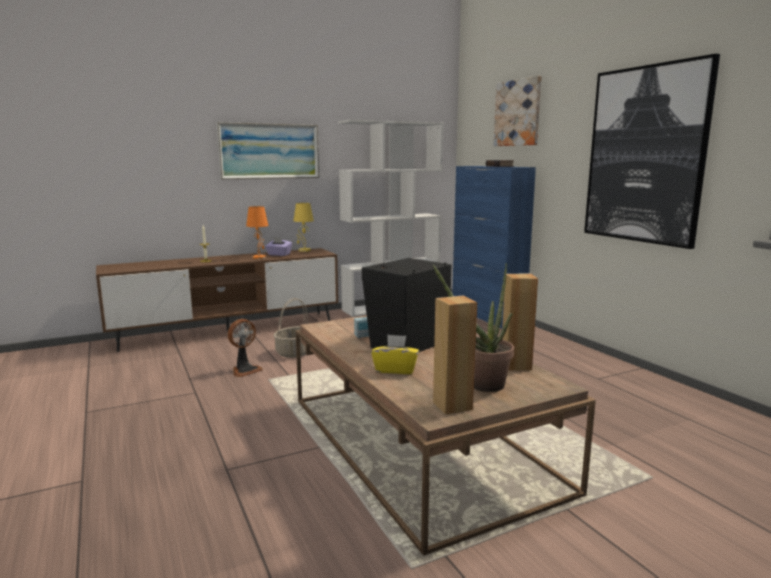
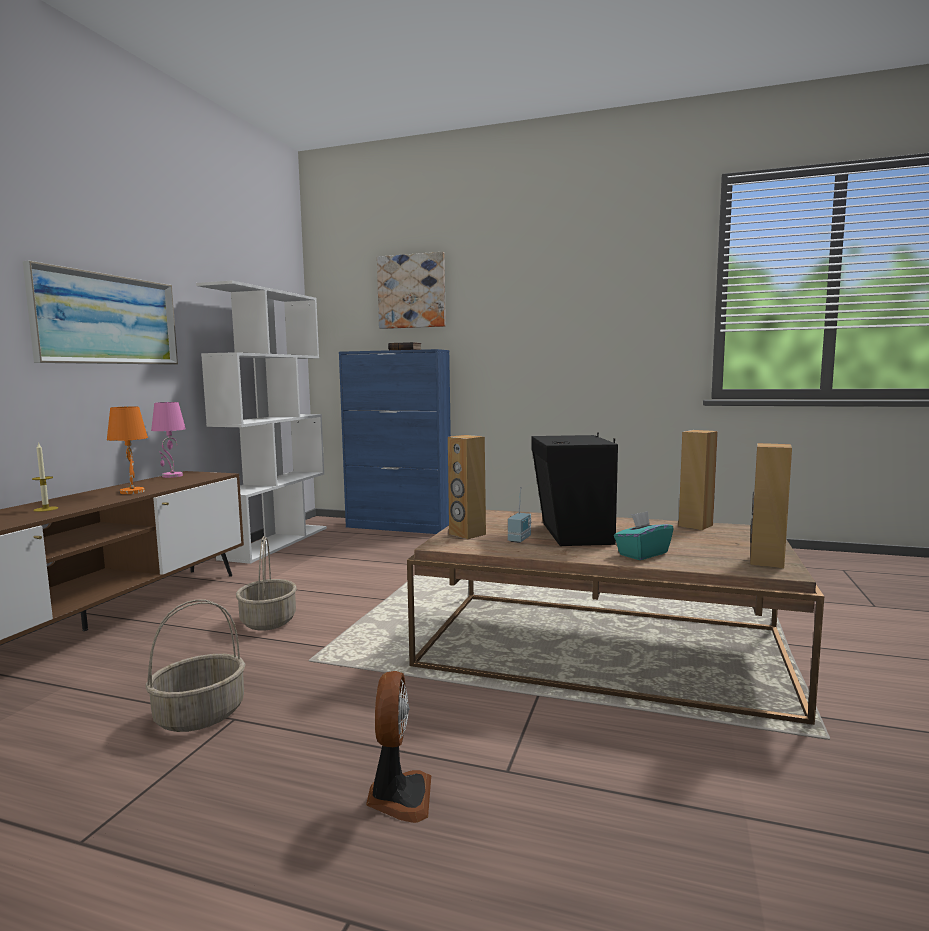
camera: 45 degrees left, 5 degrees down
fan [227,319,263,377] -> fan moved to [366,671,431,823]
purple tissue box [265,237,292,256] -> none
yellow table lamp [294,203,314,252] -> pink table lamp [151,402,186,478]
yellow tissue box [371,334,419,374] -> turquoise tissue box [614,511,674,560]
potted plant [433,263,514,392] -> none
picture [584,54,720,249] -> none
none -> basket [145,599,245,732]
none -> brown speaker [448,435,486,539]

